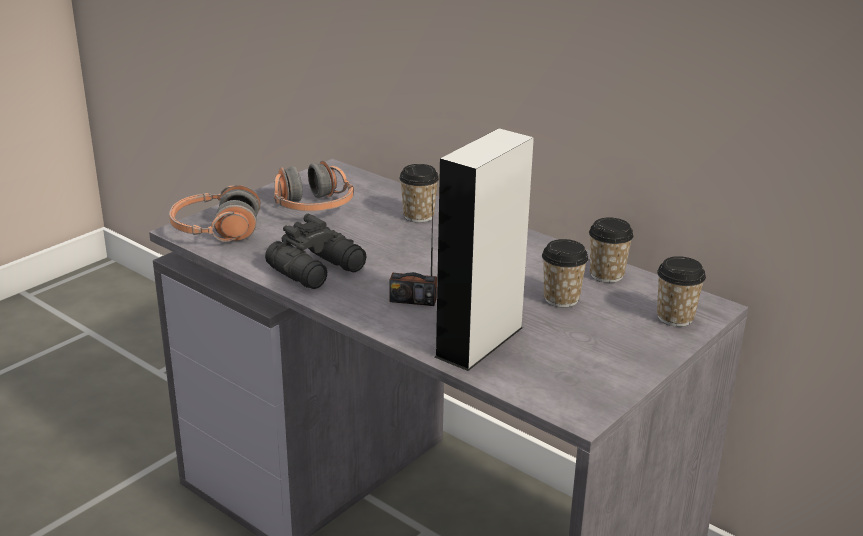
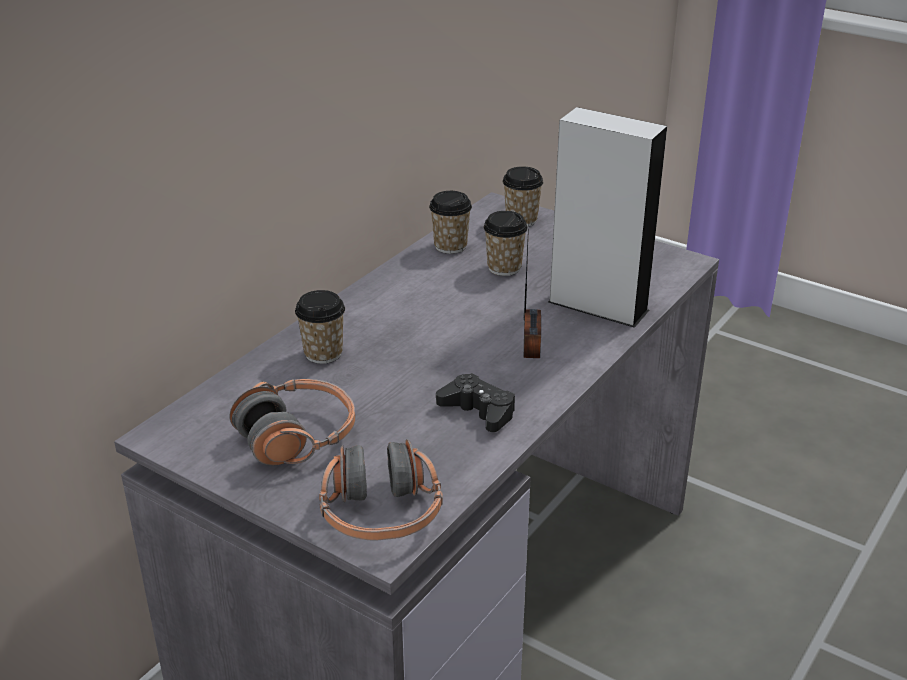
camera: 95 degrees left, 5 degrees up
black binoculars [265,214,366,289] -> black game controller [436,373,515,432]

